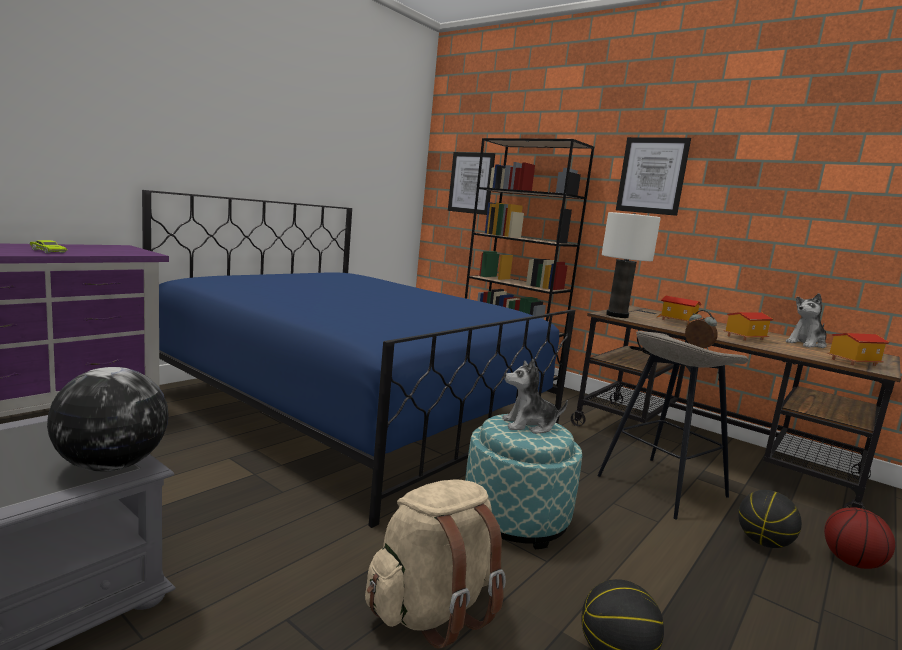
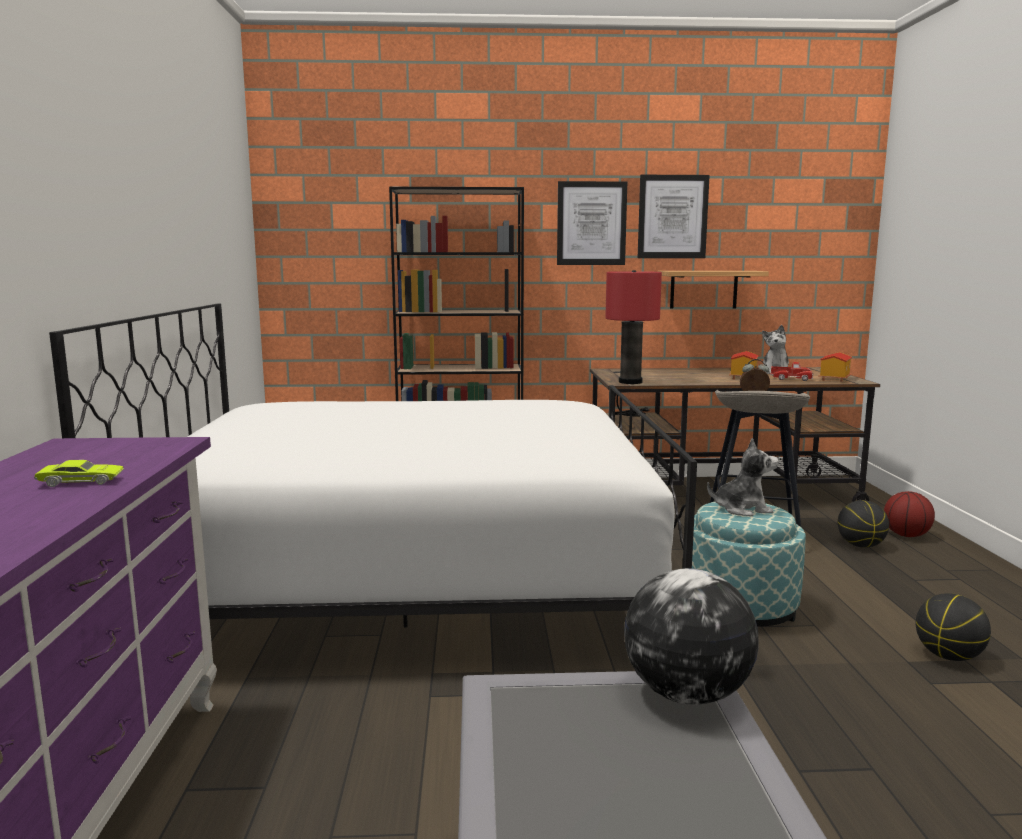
camera: 40 degrees left, 0 degrees up
blue bed [142,190,575,528] -> white bed [49,304,697,628]
beige backpack [365,479,506,649] -> none
picture [448,152,495,215] -> picture moved to [638,175,710,258]
plush toy [502,359,568,434] -> plush toy turned 135 degrees counterclockwise [707,438,779,516]
white table lamp [602,212,661,318] -> red table lamp [605,270,662,384]
toy house [657,295,701,325] -> none
none -> shelf [658,271,769,309]
none -> toy truck [770,362,813,381]

